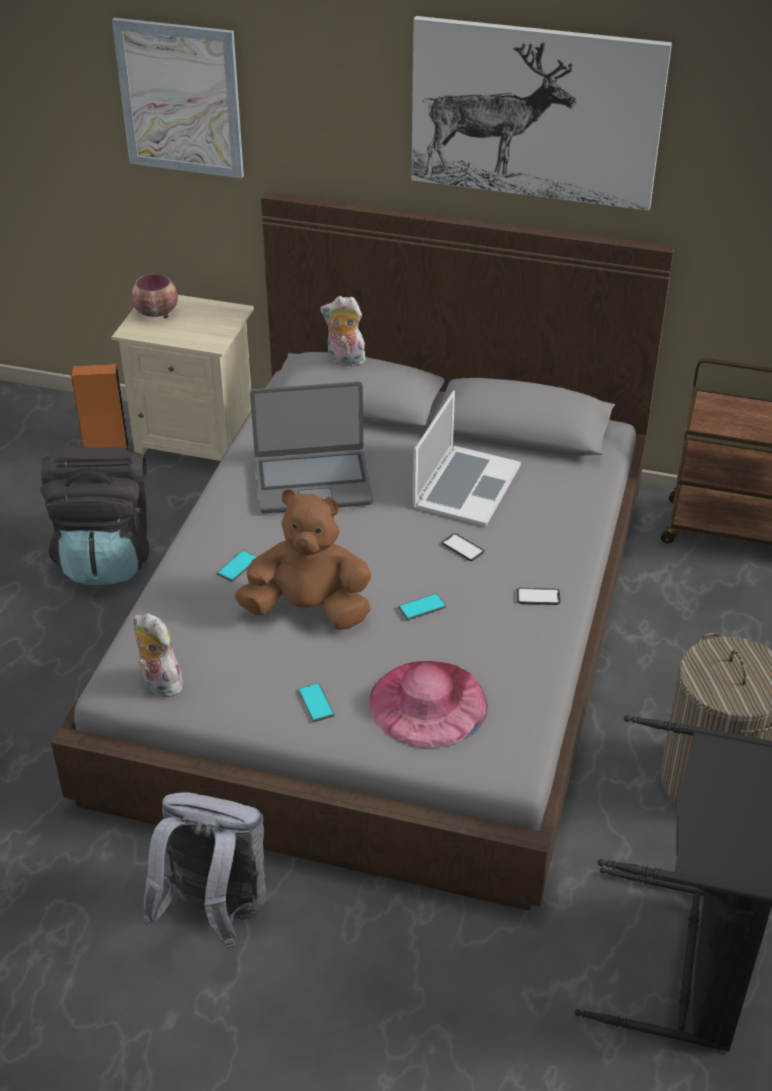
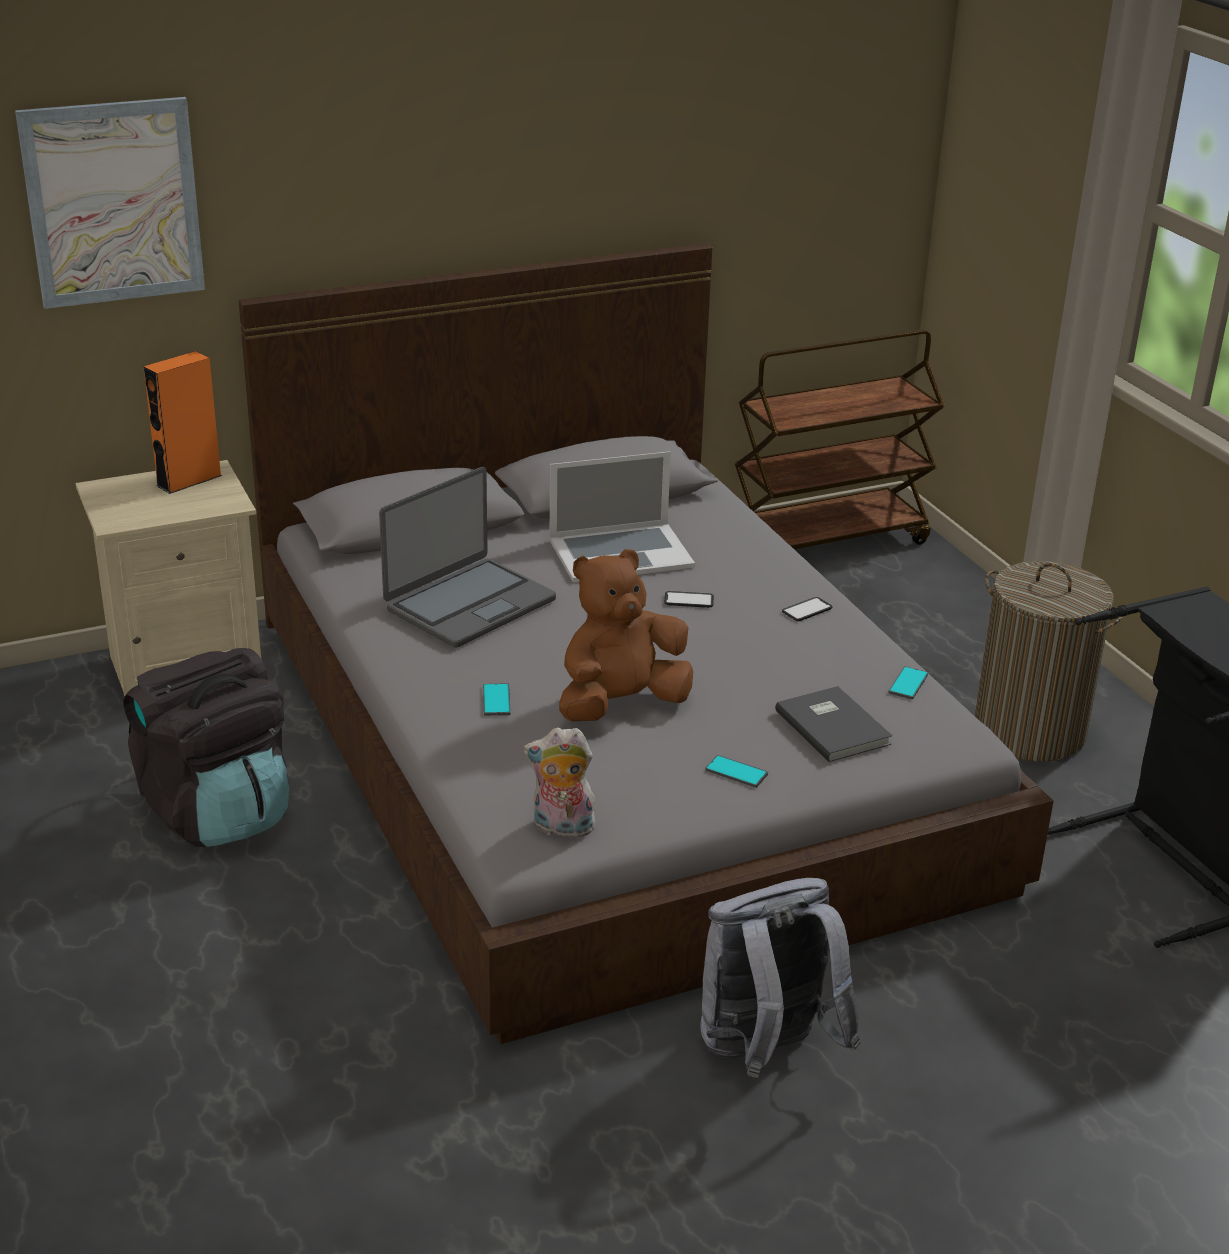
camera: 40 degrees left, 10 degrees down
orange speaker [71,364,129,450] -> orange speaker moved to [144,351,222,494]
bowl [131,274,178,318] -> none
plush toy [320,296,366,367] -> none
pink hat [370,661,488,748] -> grey book [775,686,892,762]
phone [398,593,446,620] -> phone moved to [888,666,928,699]
picture [412,16,672,211] -> none
laptop [413,390,521,527] -> laptop turned 90 degrees clockwise [549,451,695,583]

